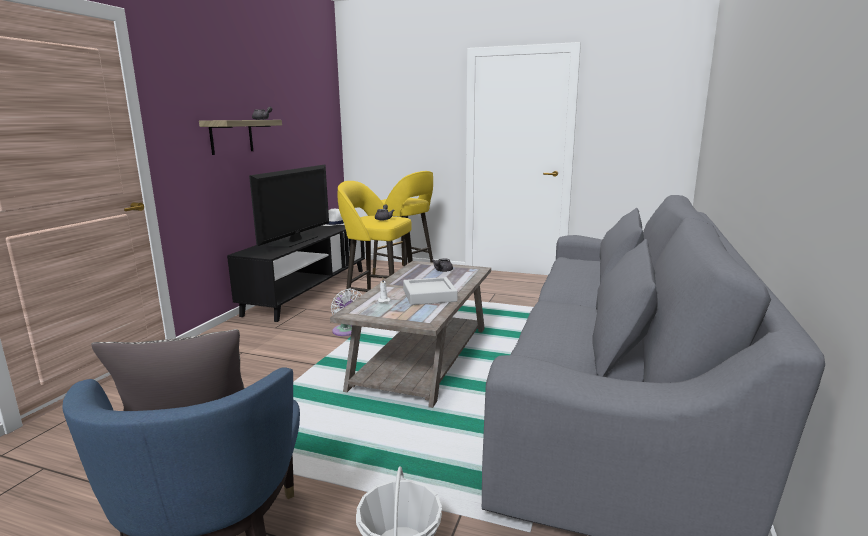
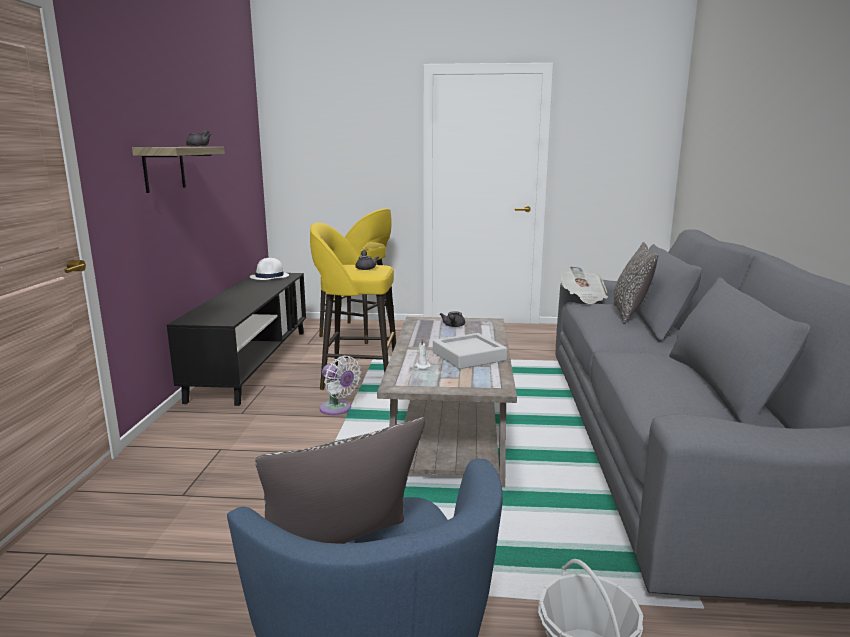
camera: 15 degrees left, 0 degrees up
television [249,165,329,247] -> none
none -> newspaper [560,266,608,304]
none -> pillow [613,242,659,324]

